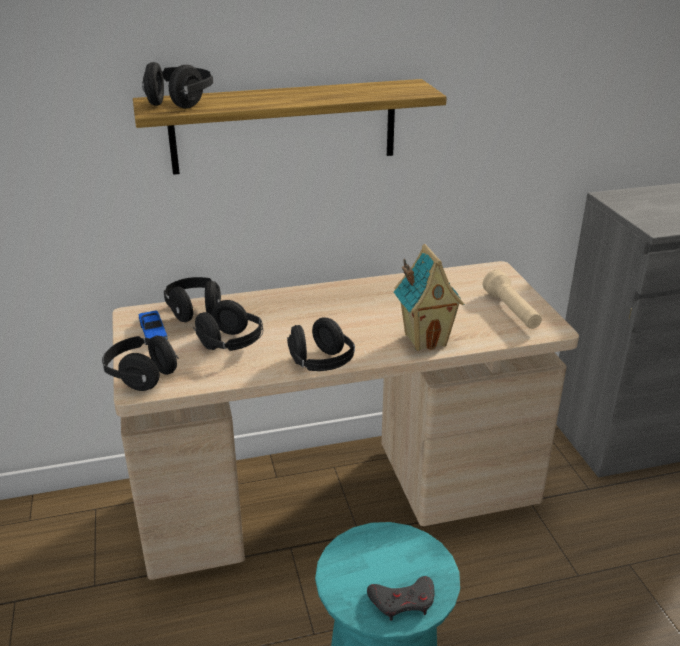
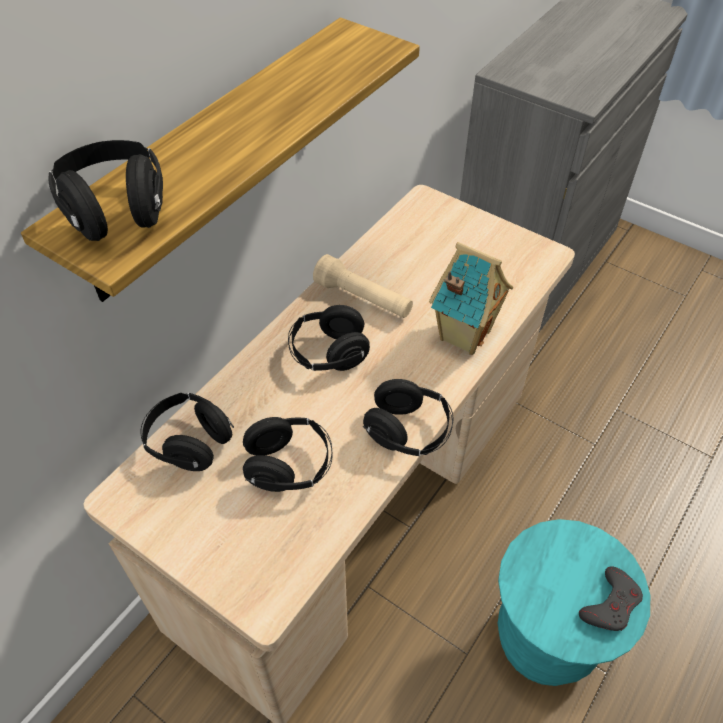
camera: 40 degrees left, 20 degrees up
black headphones [102,336,179,391] -> black headphones moved to [288,305,370,371]
toy car [139,310,168,339] -> none
beige flashlight [483,270,542,329] -> beige flashlight moved to [313,254,413,318]

